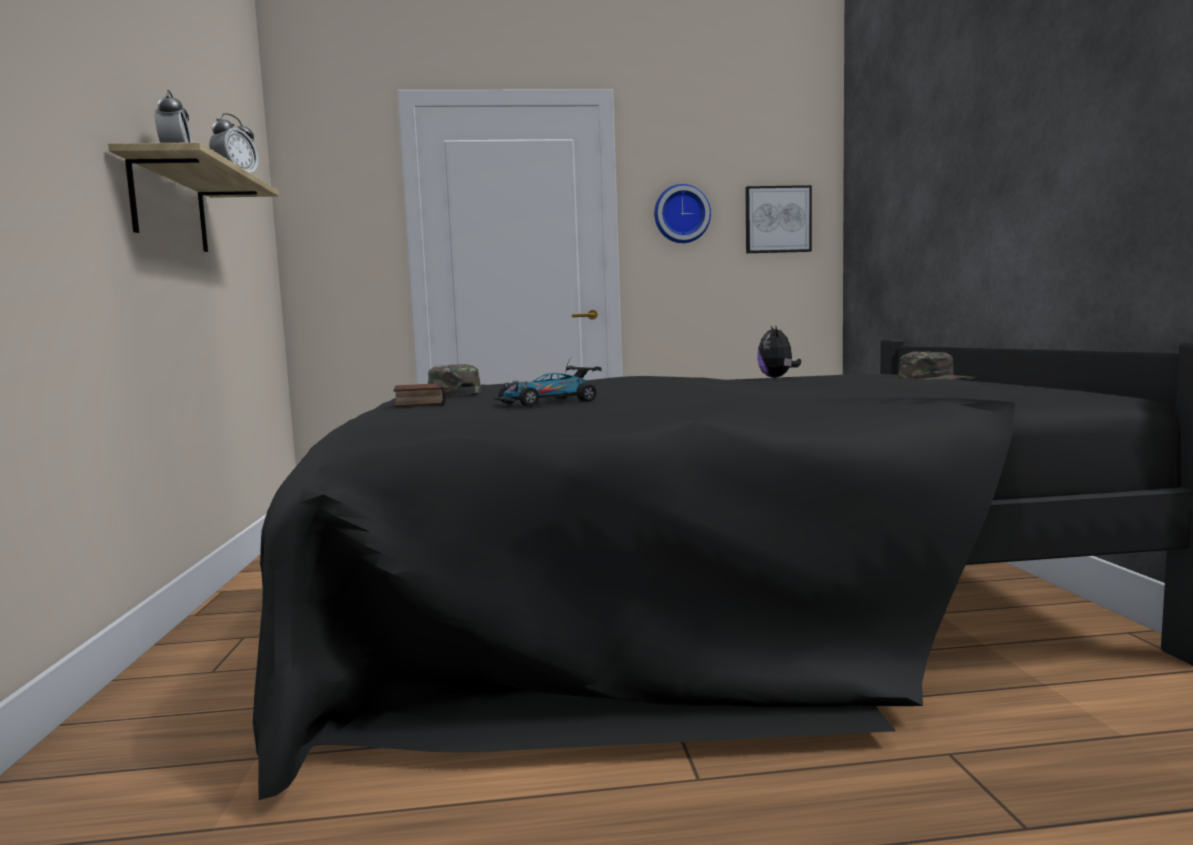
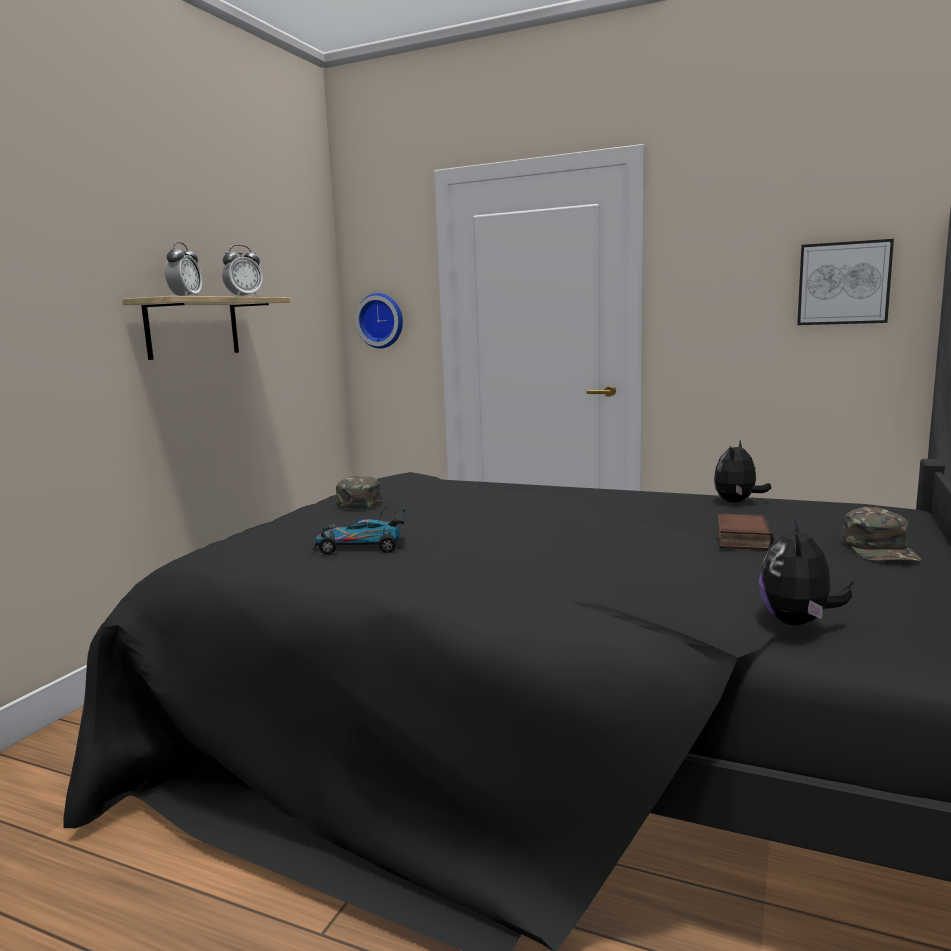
camera: 30 degrees right, 5 degrees up
book [394,383,446,407] -> book moved to [717,514,774,550]
wall clock [654,184,711,243] -> wall clock moved to [355,293,403,348]
none -> plush toy [759,518,852,625]

